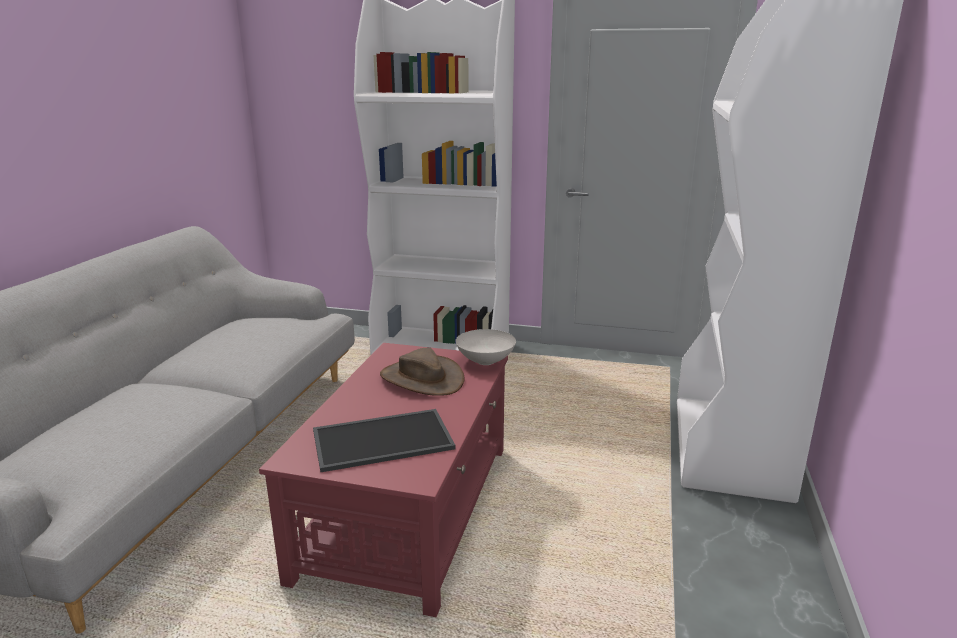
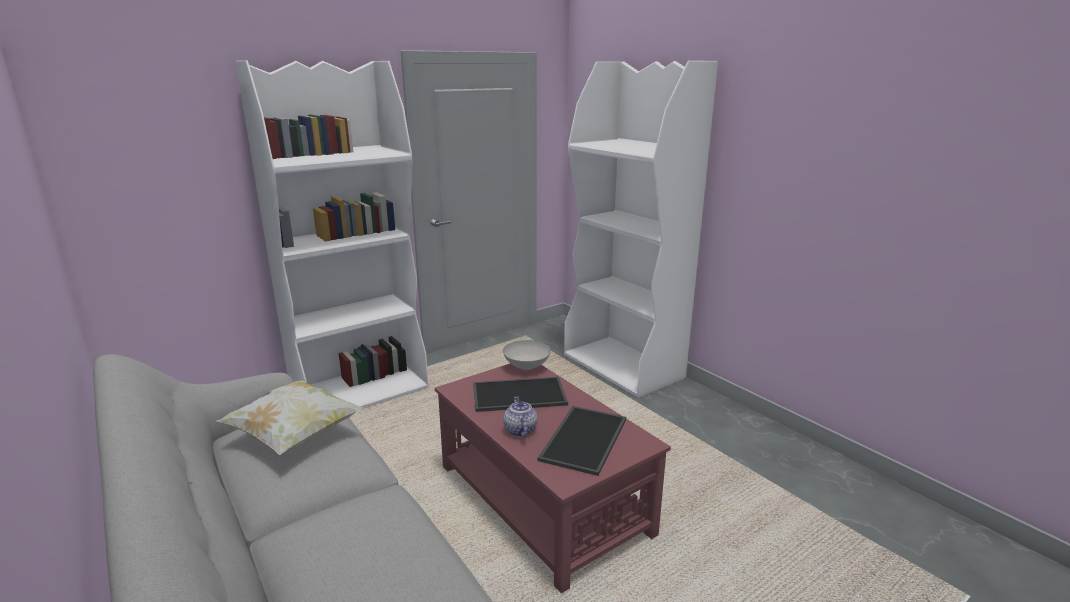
camera: 50 degrees left, 0 degrees up
brown hat [380,348,465,396] -> tray [473,377,568,412]
none -> pillow [217,381,364,455]
none -> teapot [504,396,538,437]

